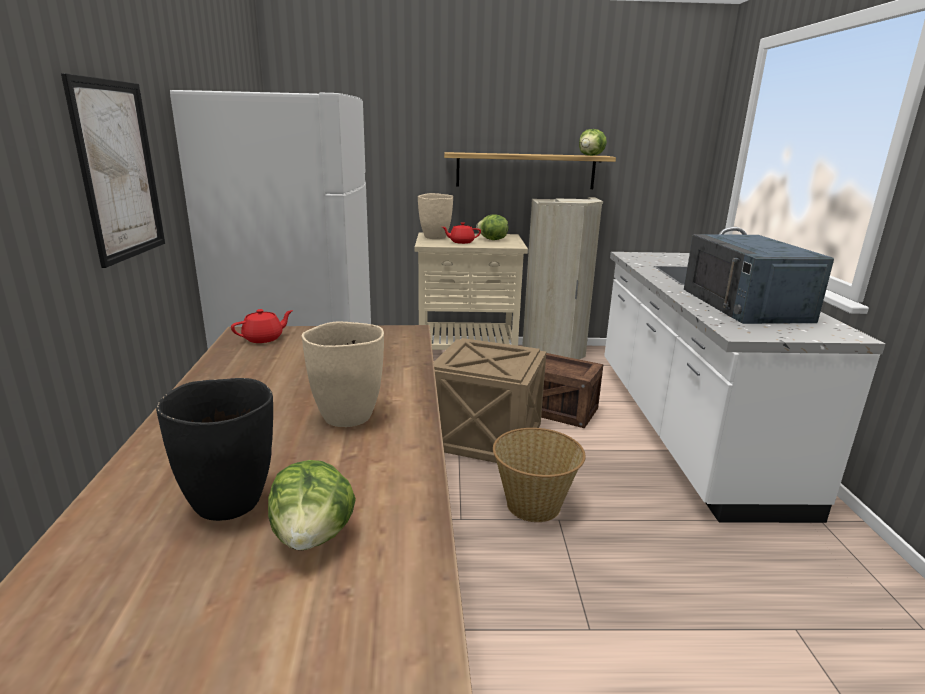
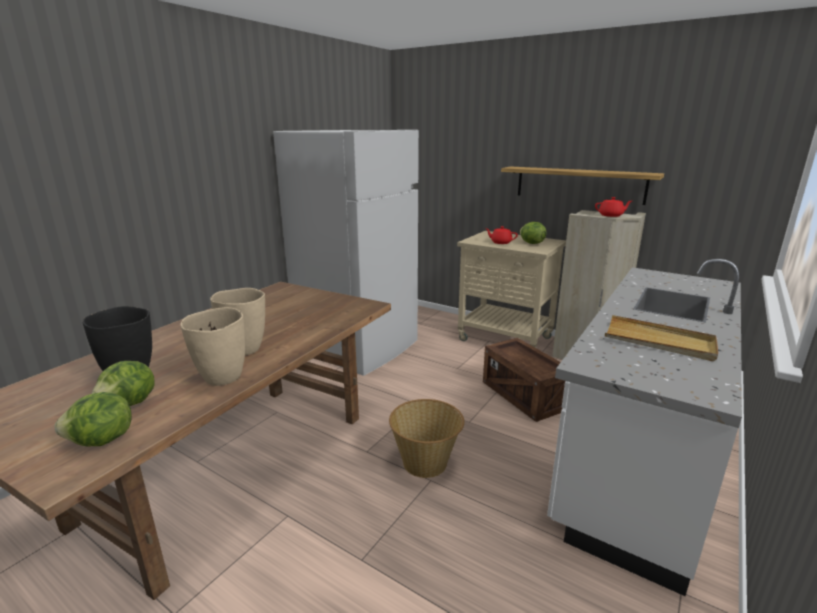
camera: 35 degrees right, 0 degrees up
picture [61,73,165,268] -> none
red teapot [231,309,293,343] -> red teapot moved to [595,197,632,217]
beige vase [418,193,453,239] -> beige vase moved to [180,307,245,386]
crate [434,338,546,463] -> none
lettuce [579,129,607,156] -> lettuce moved to [55,392,132,446]
blue microwave [684,234,834,324] -> beige tray [605,315,718,361]

